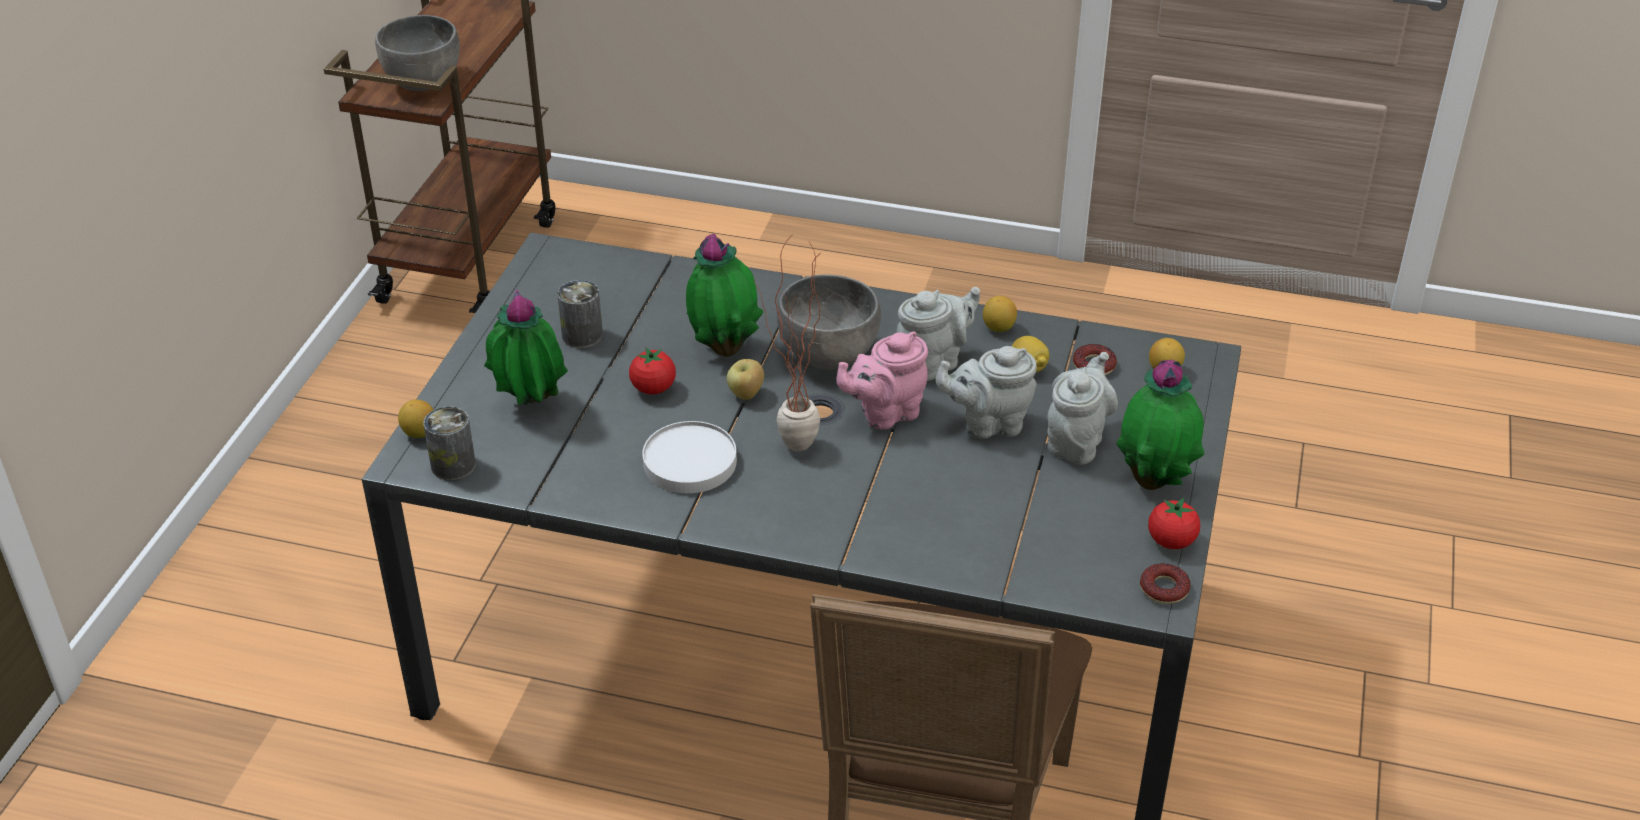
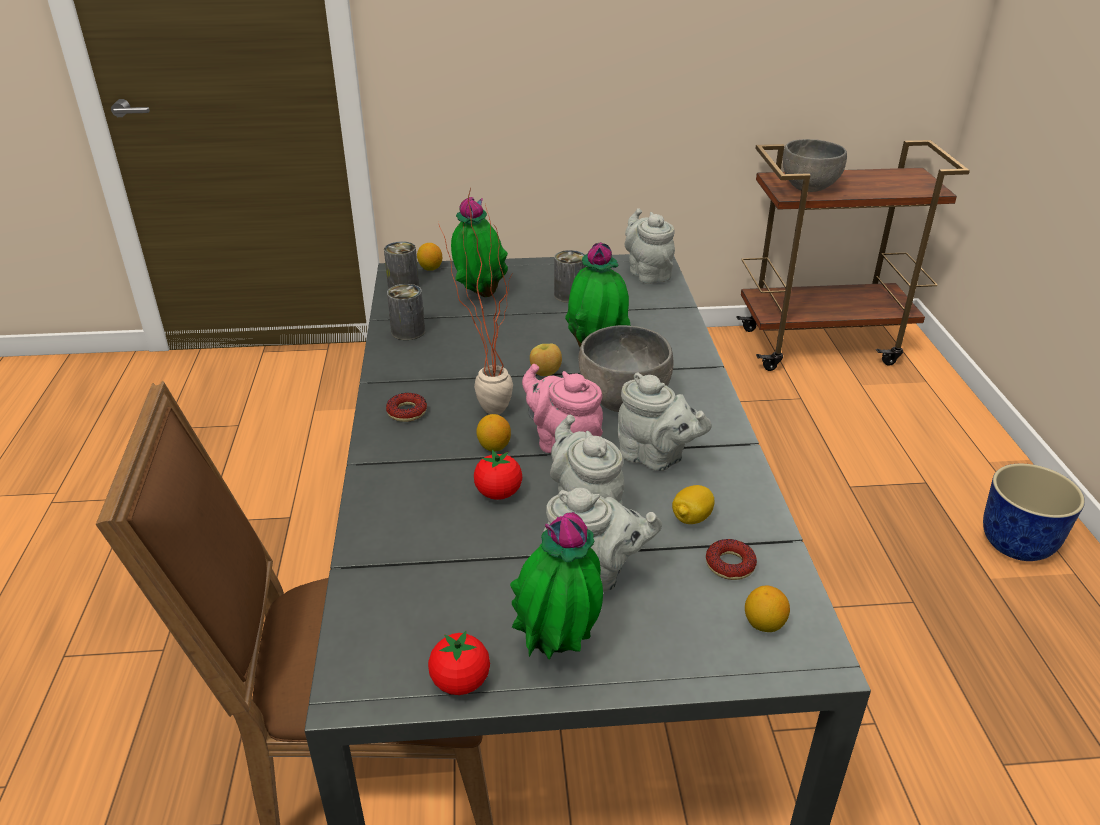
camera: 70 degrees right, 5 degrees down
tomato [629,347,676,394] -> tomato moved to [474,450,522,500]
white plate [642,421,737,493] -> none
lemon [983,296,1017,332] -> lemon moved to [476,414,511,451]
donut [1140,563,1190,604] -> donut moved to [386,393,427,422]
none -> can [387,284,425,340]
none -> grey teapot [625,208,675,284]
none -> planter [983,464,1085,561]

